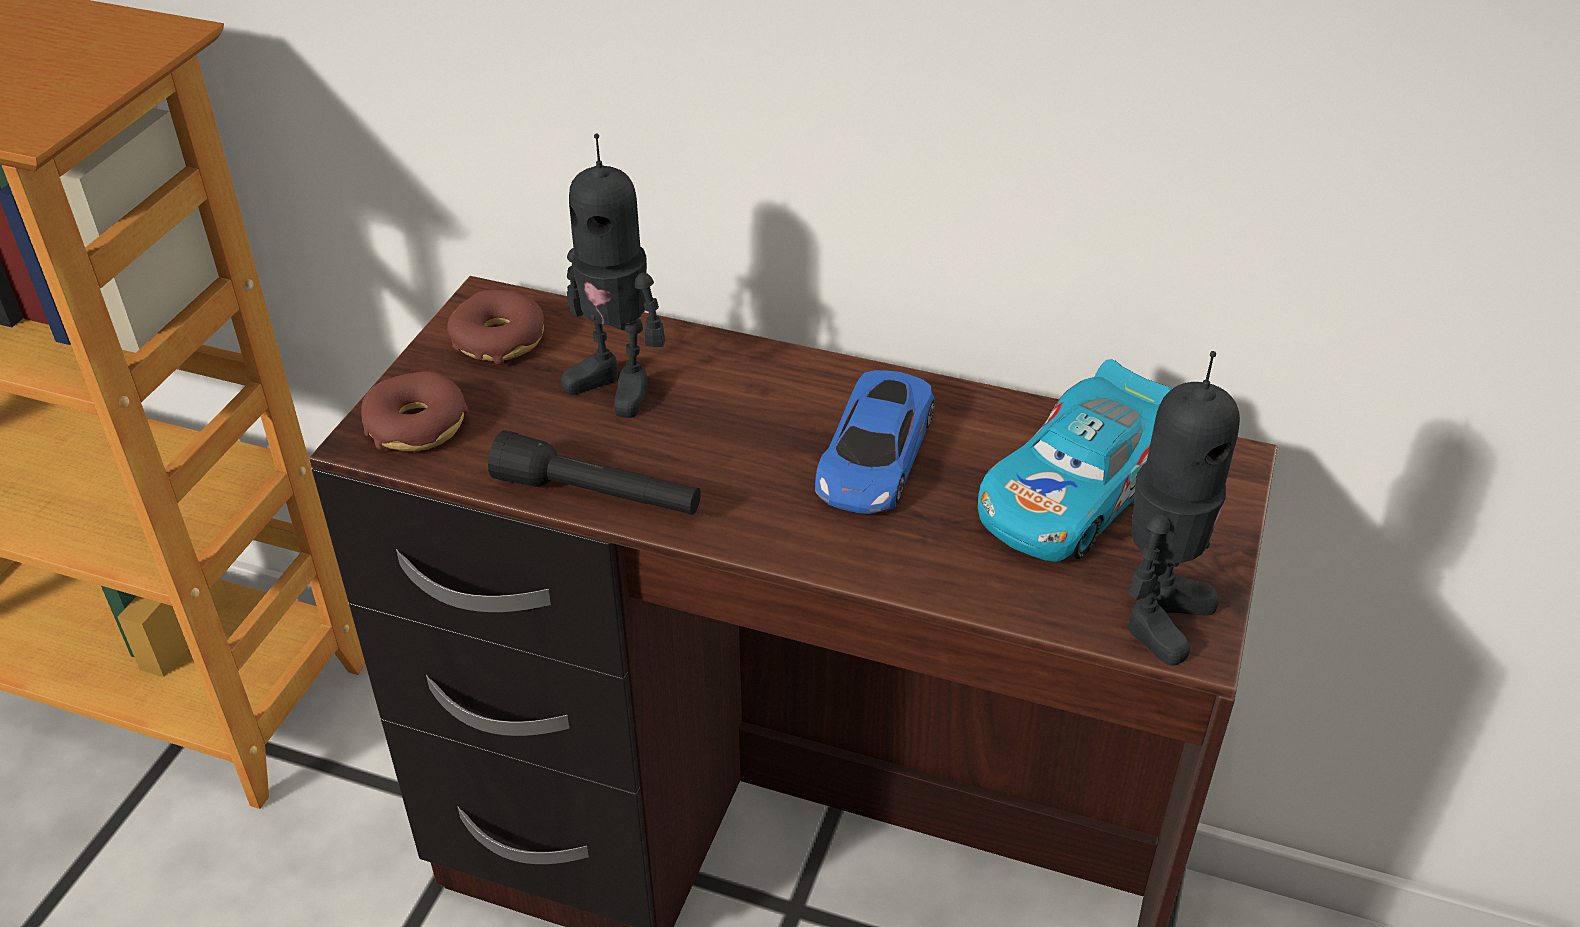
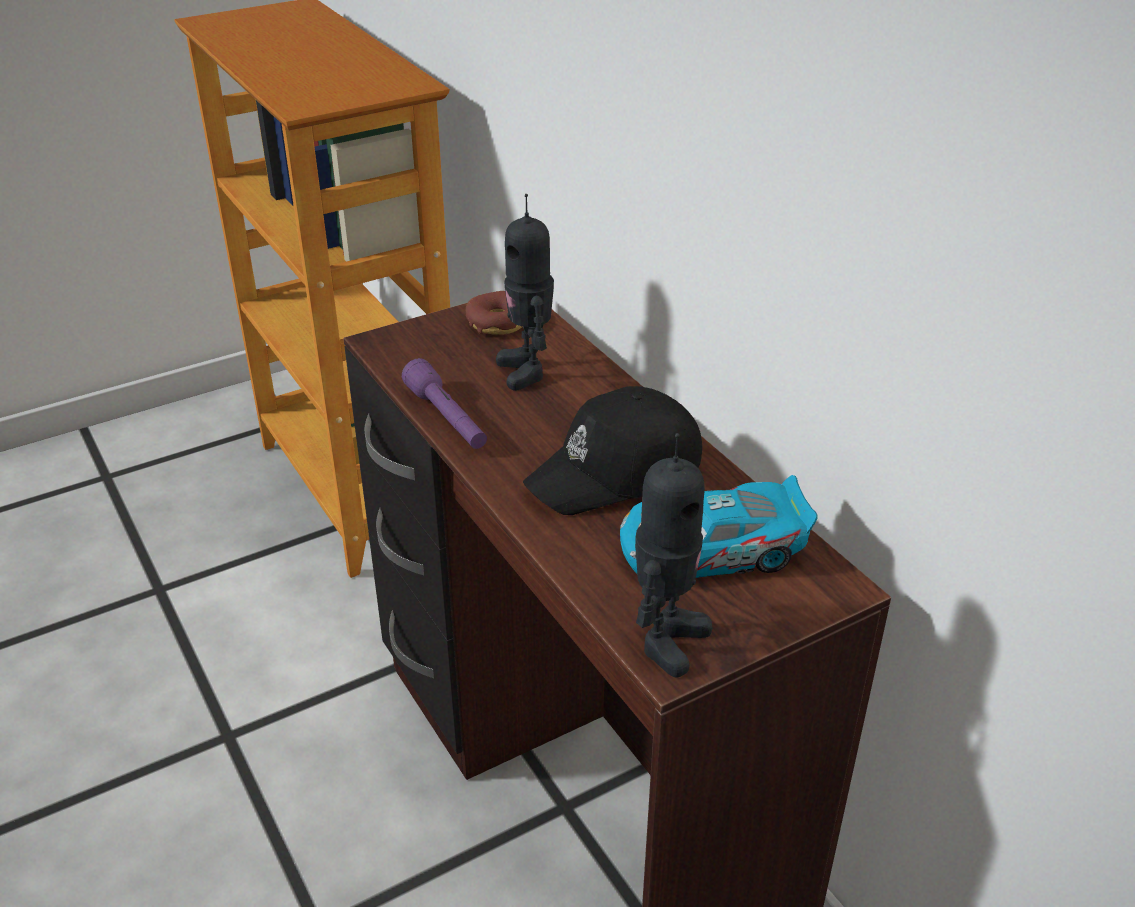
camera: 40 degrees right, 5 degrees down
donut [361,371,468,451] -> none
black flashlight [488,430,701,515] -> purple flashlight [402,358,487,449]
blue toy car [815,370,935,514] -> black cap [523,386,702,515]
toy robot [1127,351,1240,666] -> toy robot turned 45 degrees counterclockwise [635,433,712,678]

